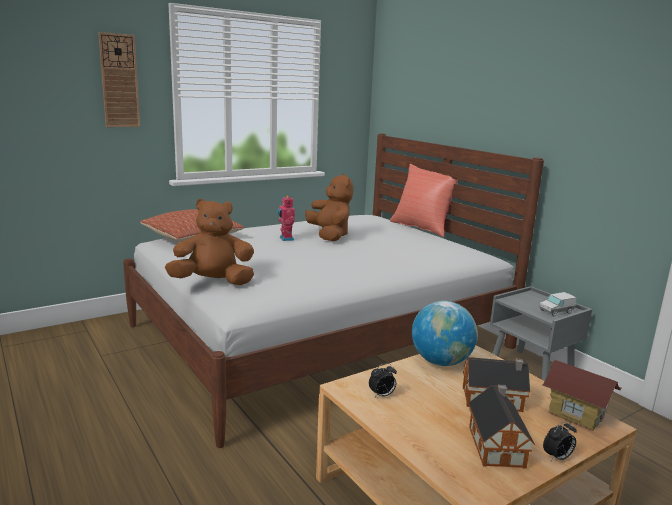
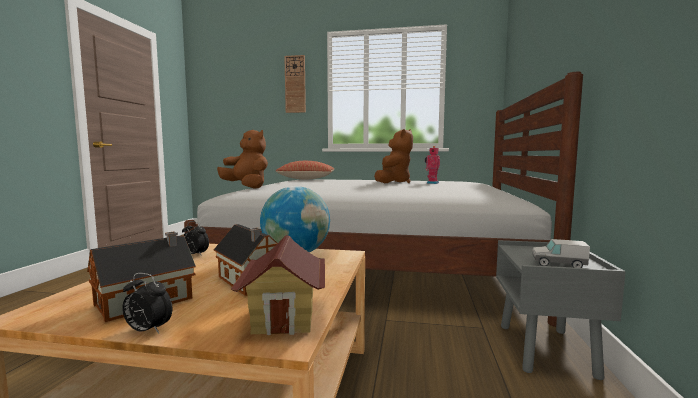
camera: 45 degrees right, 10 degrees down
toy robot [277,195,295,241] -> toy robot moved to [425,146,440,184]
red pillow [390,164,459,237] -> none

